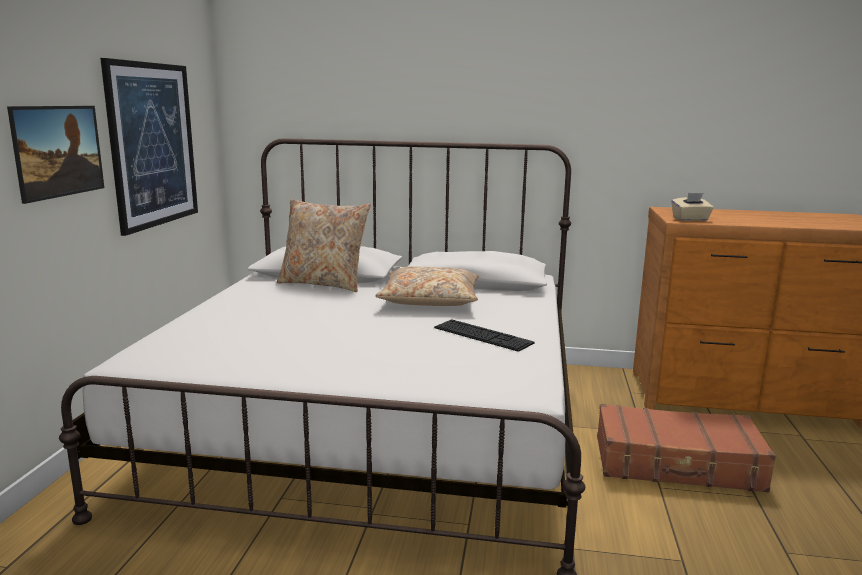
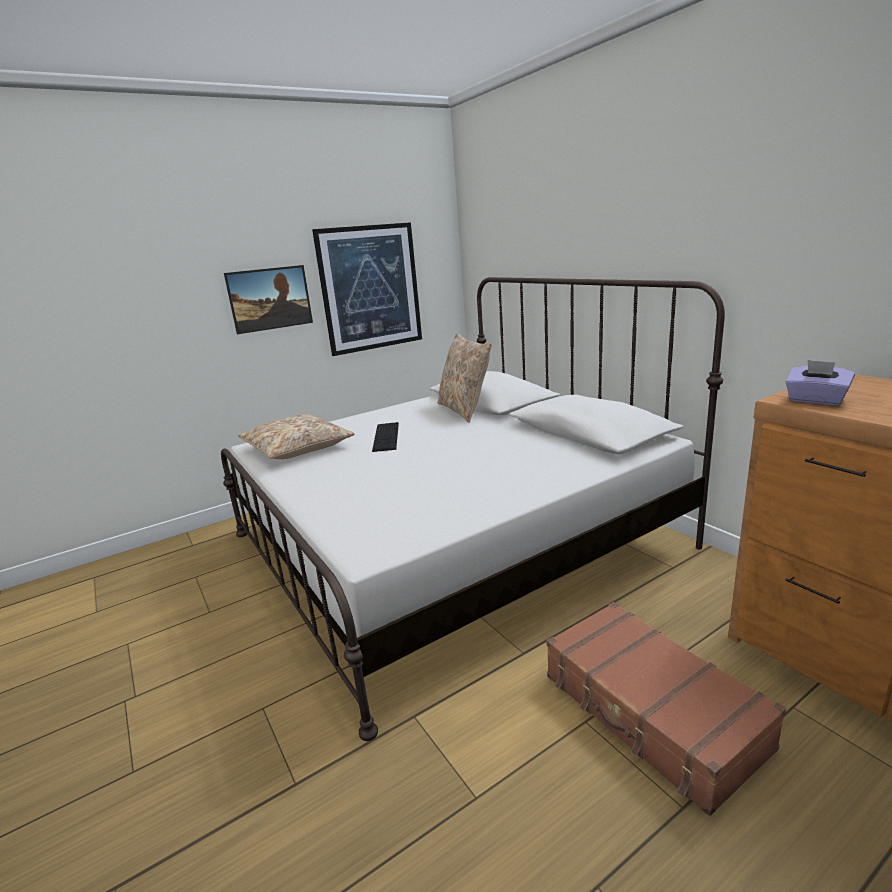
camera: 50 degrees right, 5 degrees up
beige pillow [375,267,479,306] -> beige pillow moved to [238,414,355,459]
keyboard [434,319,534,352] -> keyboard moved to [372,422,399,452]
beige tissue box [672,193,714,221] -> purple tissue box [786,360,855,406]

